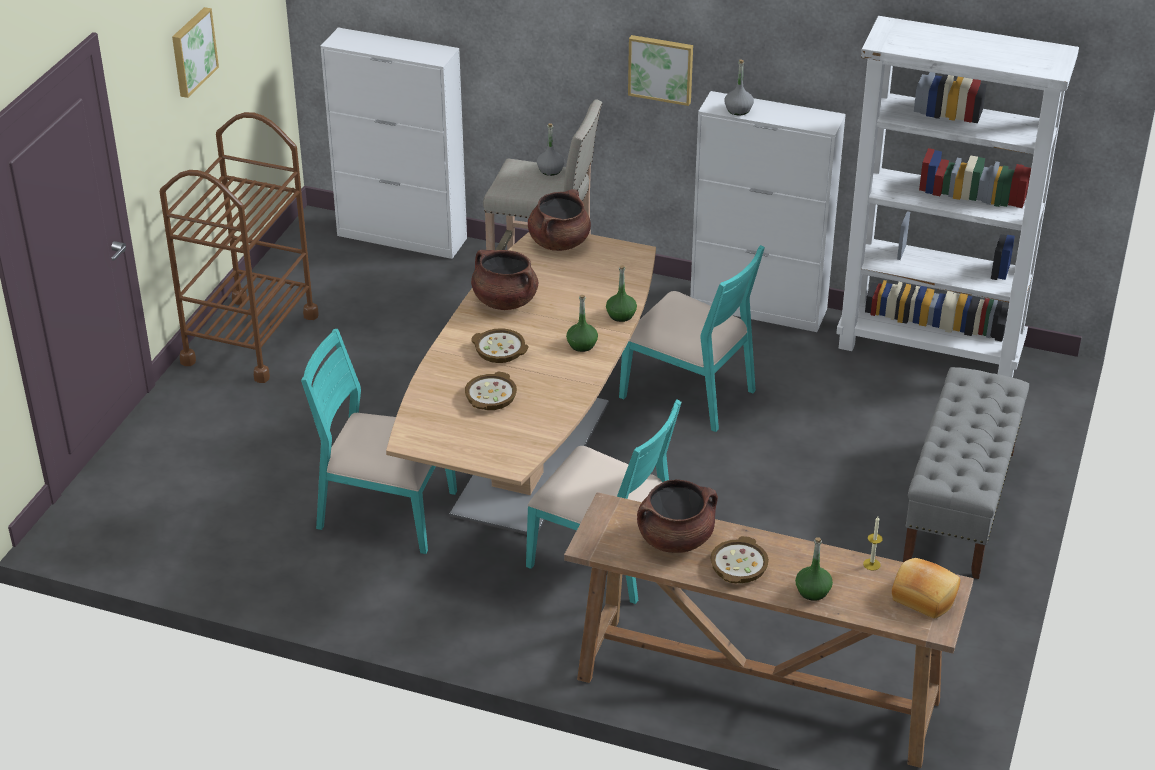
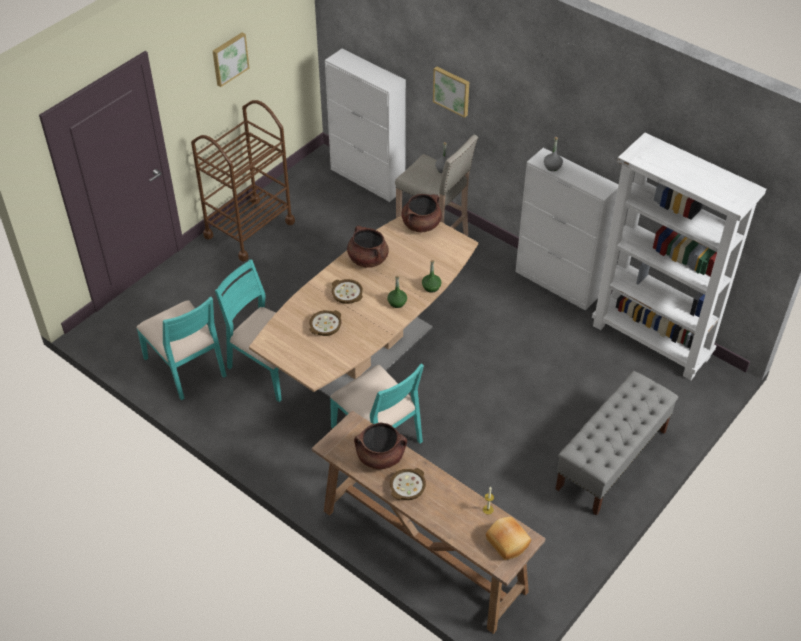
camera: 20 degrees right, 10 degrees up
turquoise chair [619,245,765,432] -> turquoise chair moved to [136,297,227,400]
picture [628,35,693,106] -> picture moved to [433,67,469,118]
green bottle [795,537,833,601] -> none

